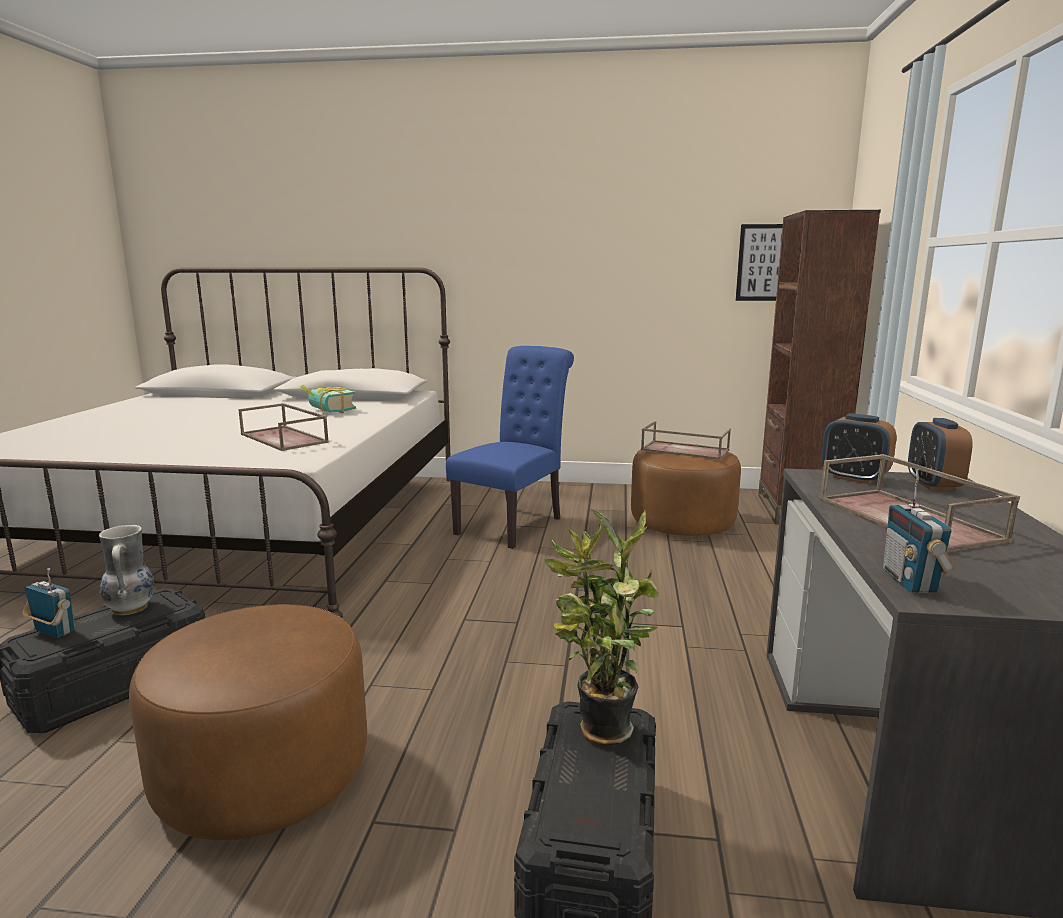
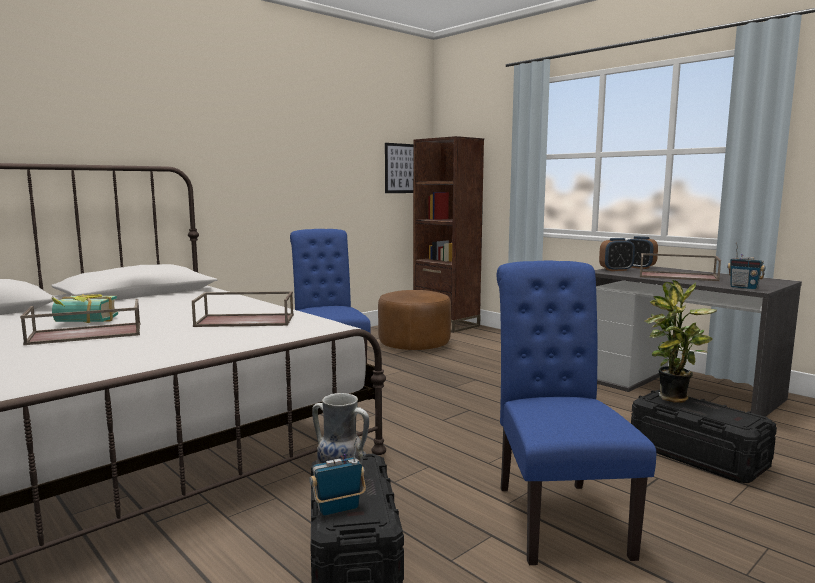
camera: 50 degrees left, 5 degrees down
brown ottoman [129,604,367,840] -> blue chair [496,261,656,565]
book [301,385,356,413] -> book moved to [52,294,118,323]
brown tray [641,421,731,460] -> brown tray moved to [20,299,141,345]

